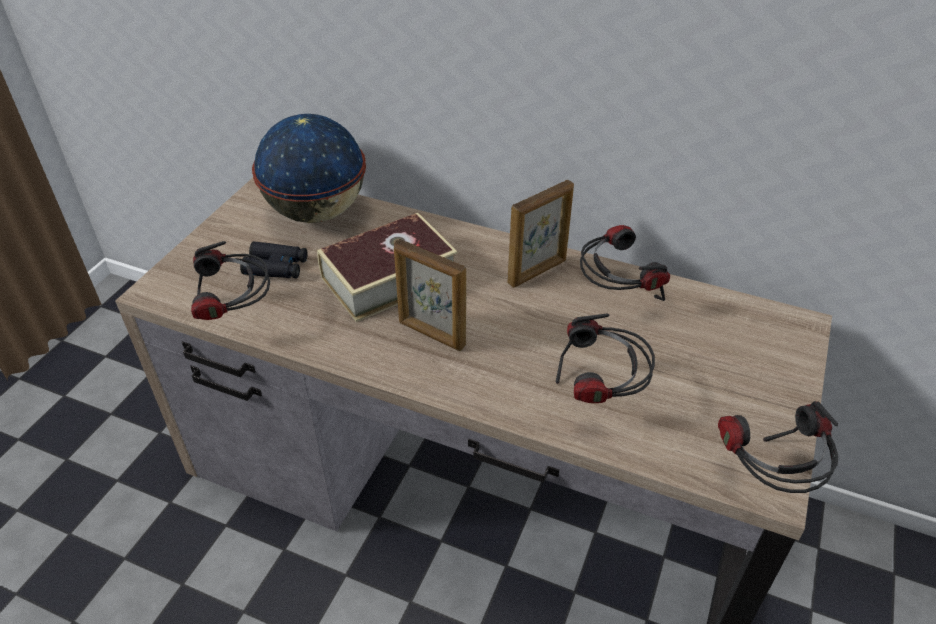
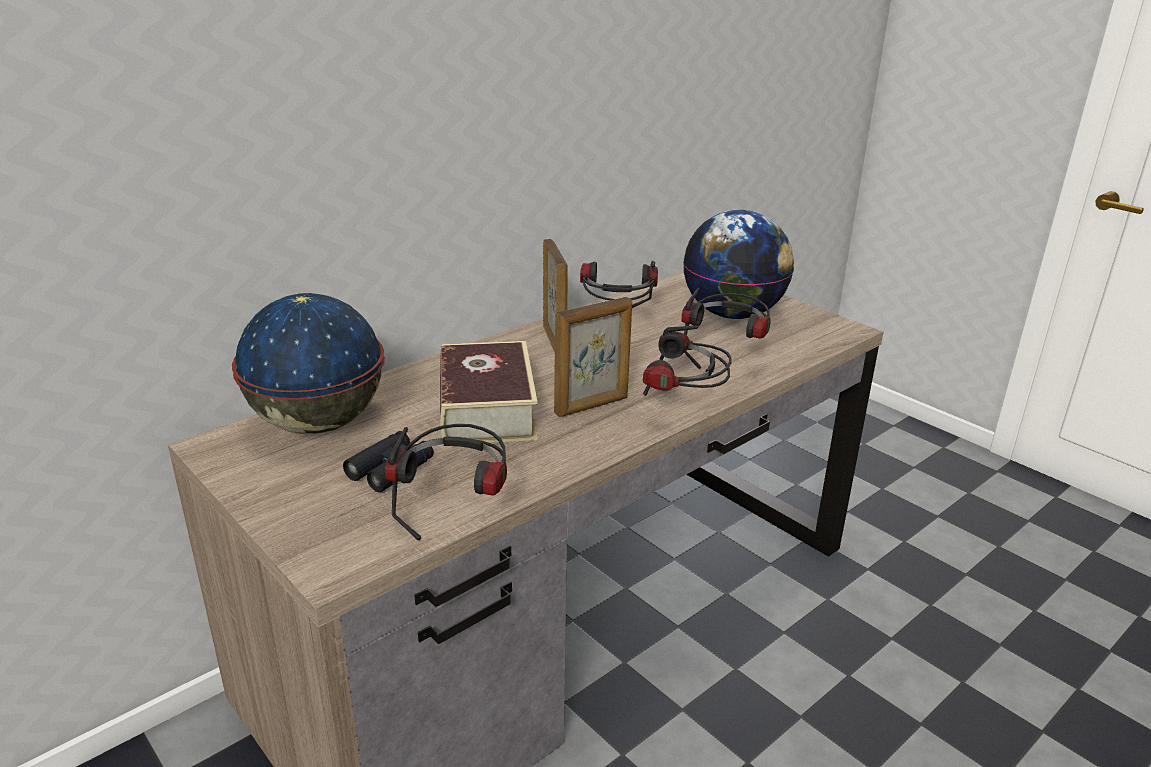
camera: 65 degrees left, 15 degrees down
headphones [718,401,838,493] -> headphones moved to [643,326,732,396]
none -> globe [683,210,794,319]

